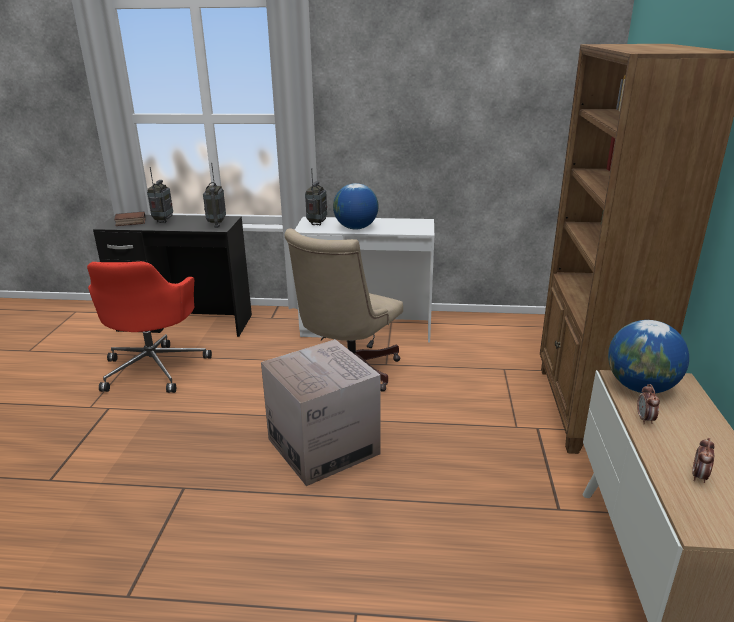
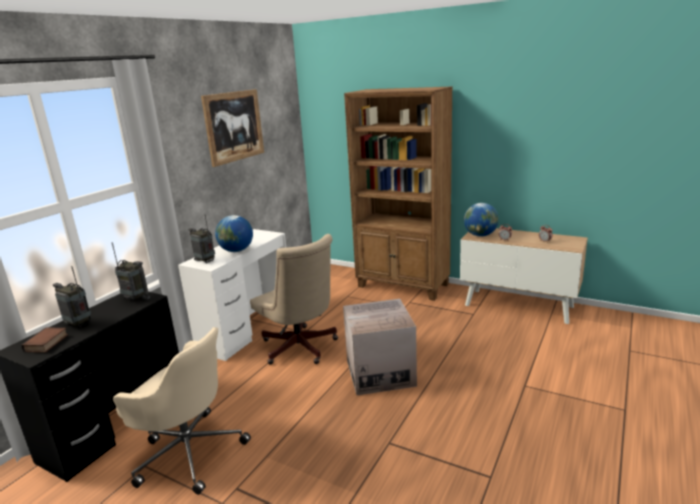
camera: 65 degrees left, 5 degrees down
red office chair [87,261,212,393] -> beige office chair [113,327,251,495]
none -> picture [201,89,264,167]

